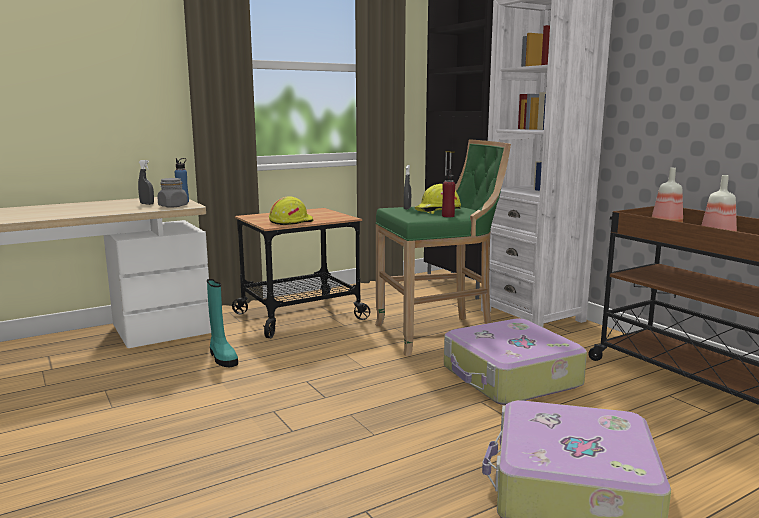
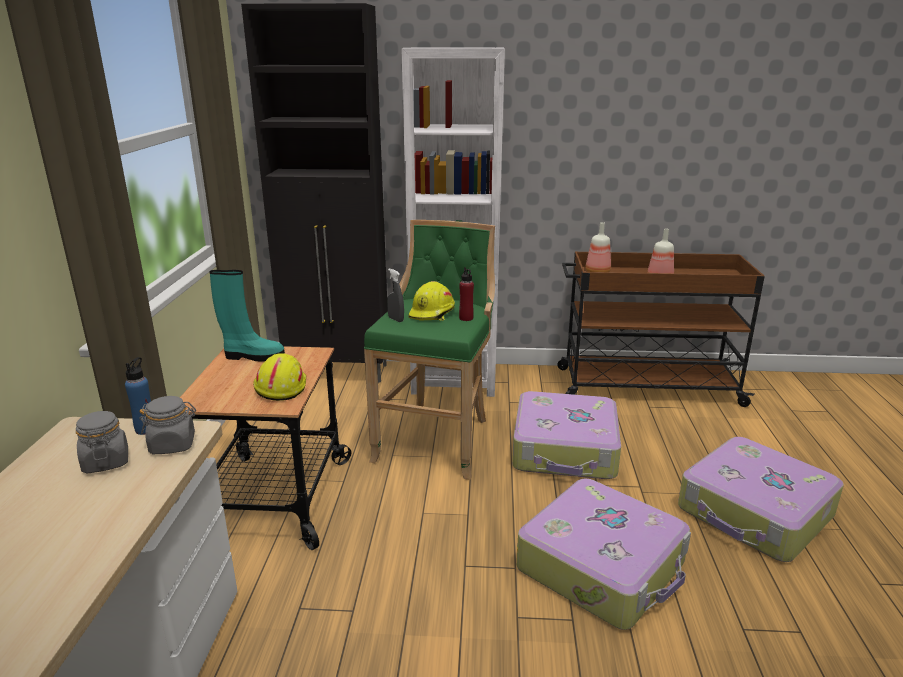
camera: 55 degrees left, 10 degrees up
grey spray bottle [138,160,154,205] -> grey jar [76,411,128,474]
turquoise boot [207,279,238,367] -> turquoise boot moved to [209,270,285,362]
none -> suitcase [517,479,691,630]

